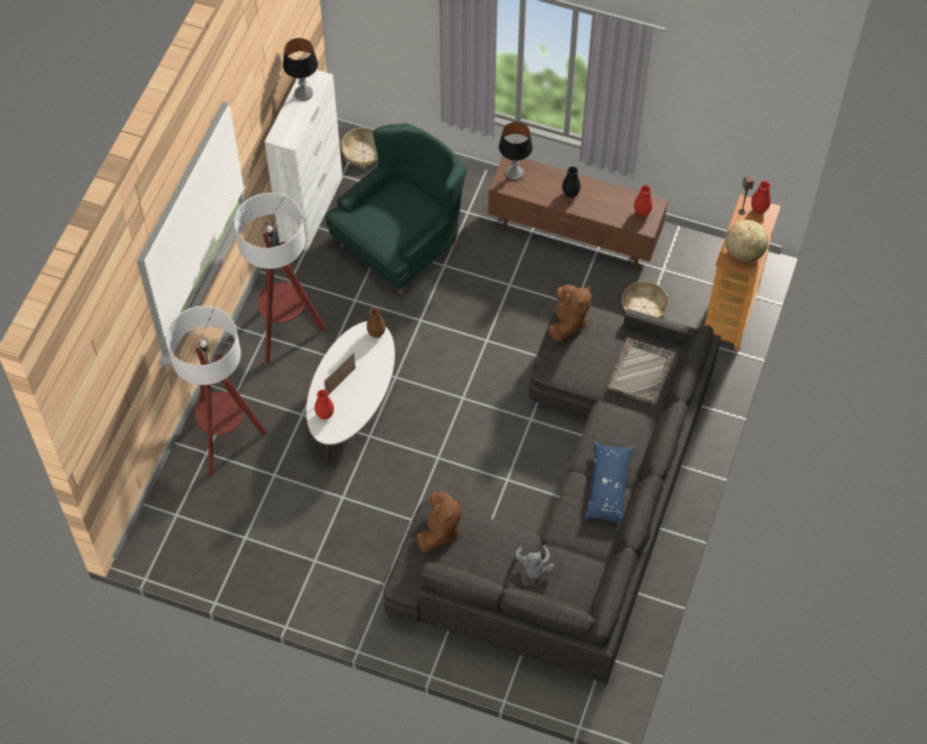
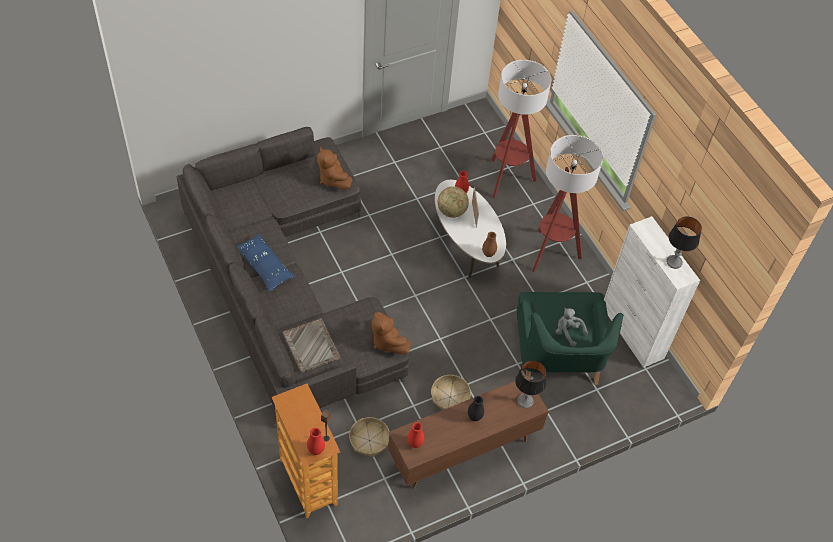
camera: 130 degrees right, 5 degrees down
basket [341,127,378,169] -> basket moved to [431,375,471,410]
grey plush toy [515,546,555,579] -> grey plush toy moved to [556,308,588,347]
globe [725,220,768,263] -> globe moved to [438,186,469,218]

